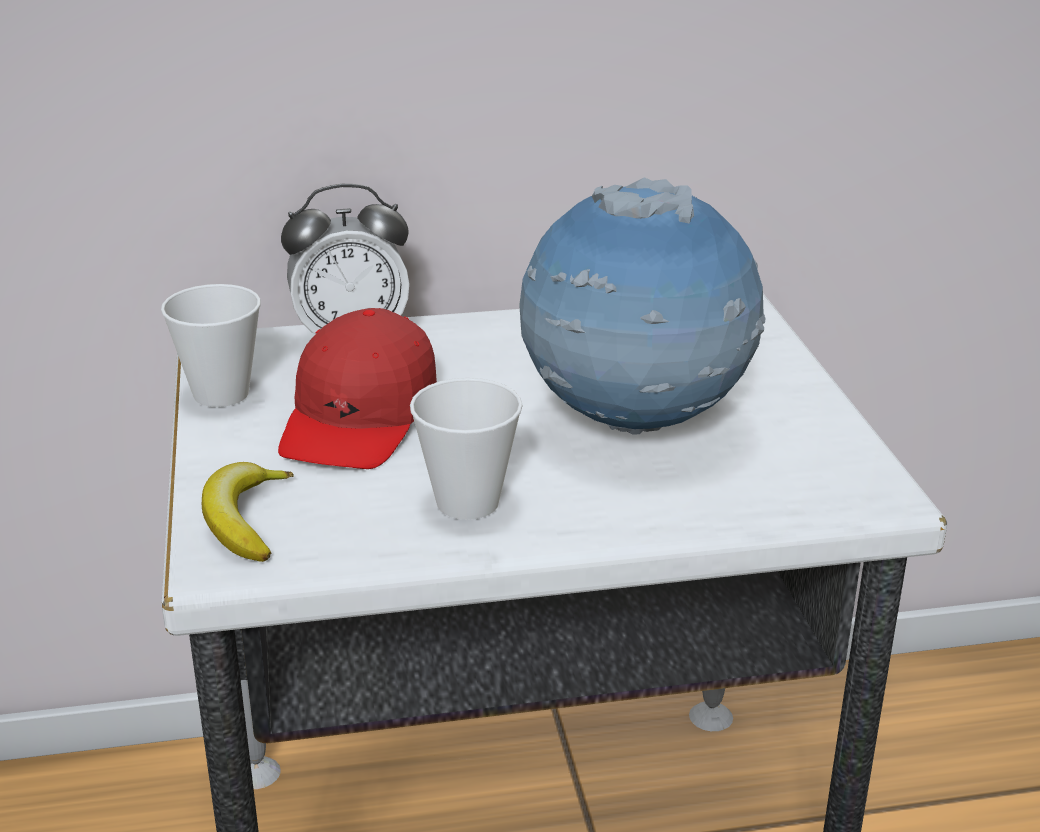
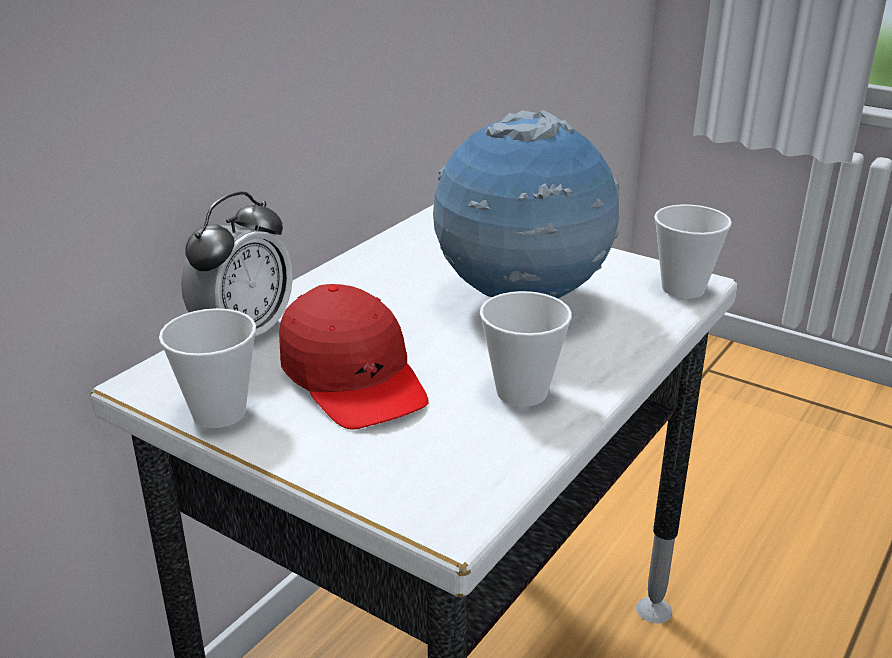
camera: 45 degrees left, 0 degrees up
banana [202,462,294,562] -> none
none -> cup [654,204,732,299]

